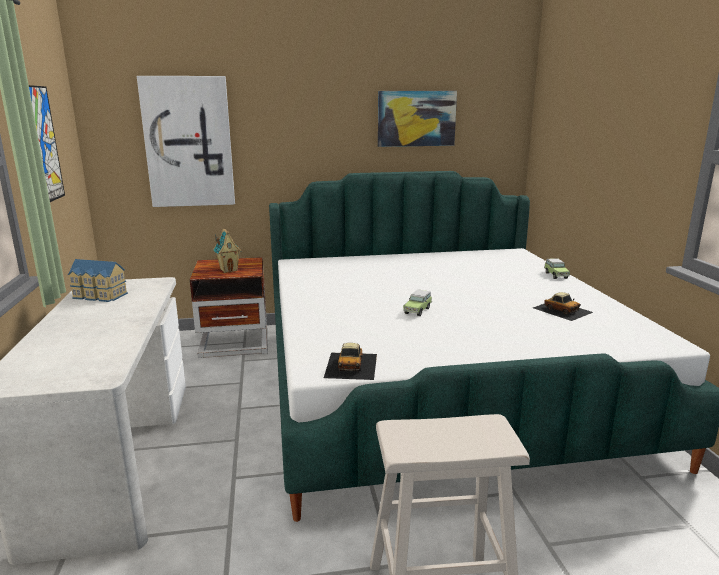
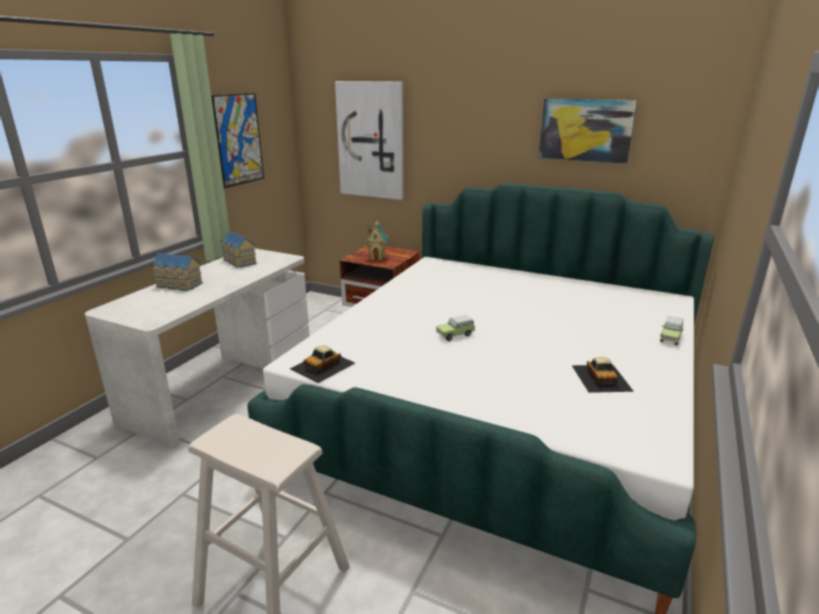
camera: 35 degrees right, 5 degrees up
none -> toy house [152,253,203,291]

